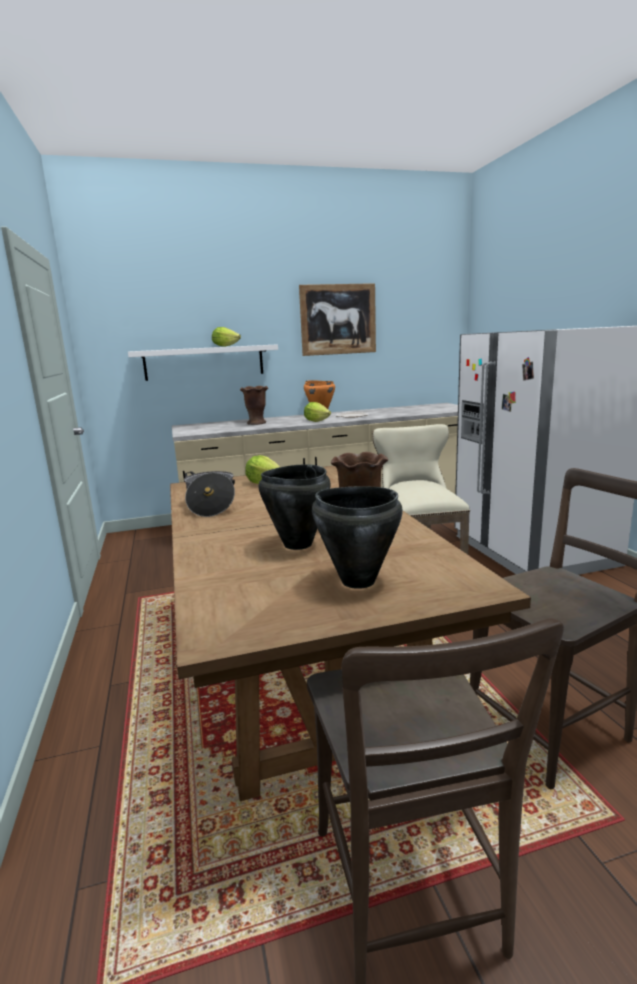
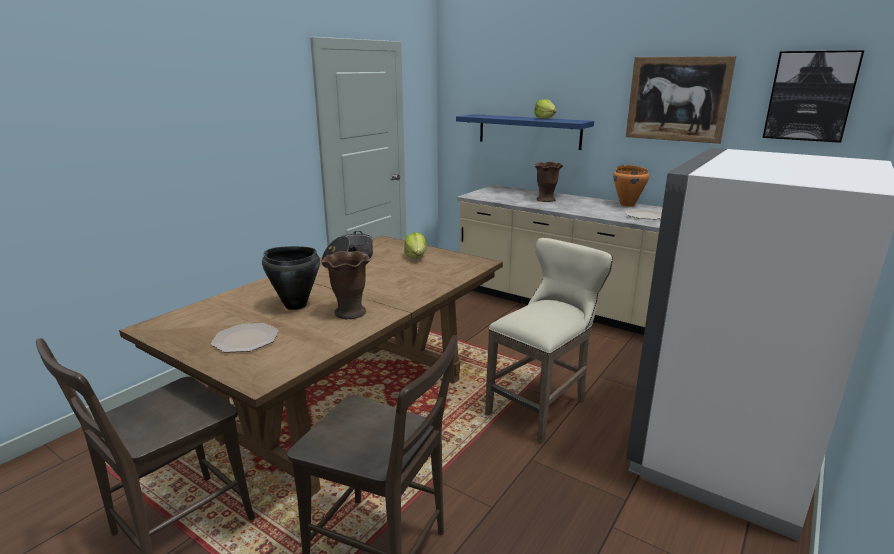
camera: 50 degrees right, 5 degrees up
white shelf [128,344,278,381] -> blue shelf [456,114,594,150]
lettuce [304,402,331,422] -> none
black cooking pot [312,486,403,589] -> plate [211,323,279,353]
none -> picture [763,50,864,143]

